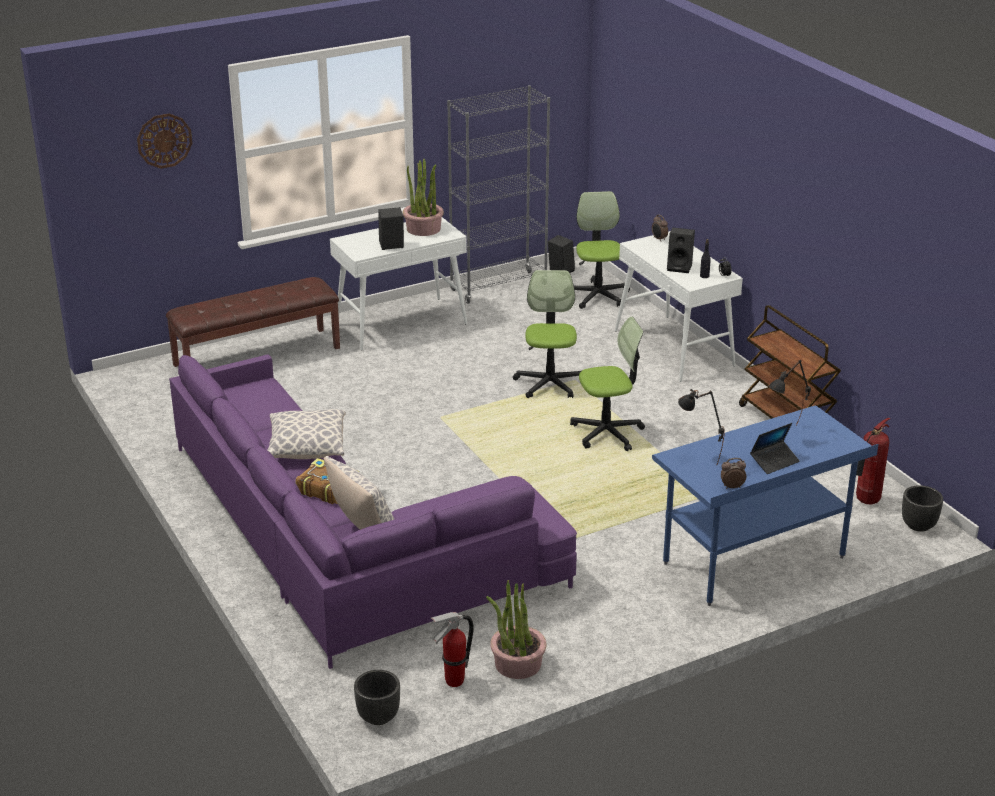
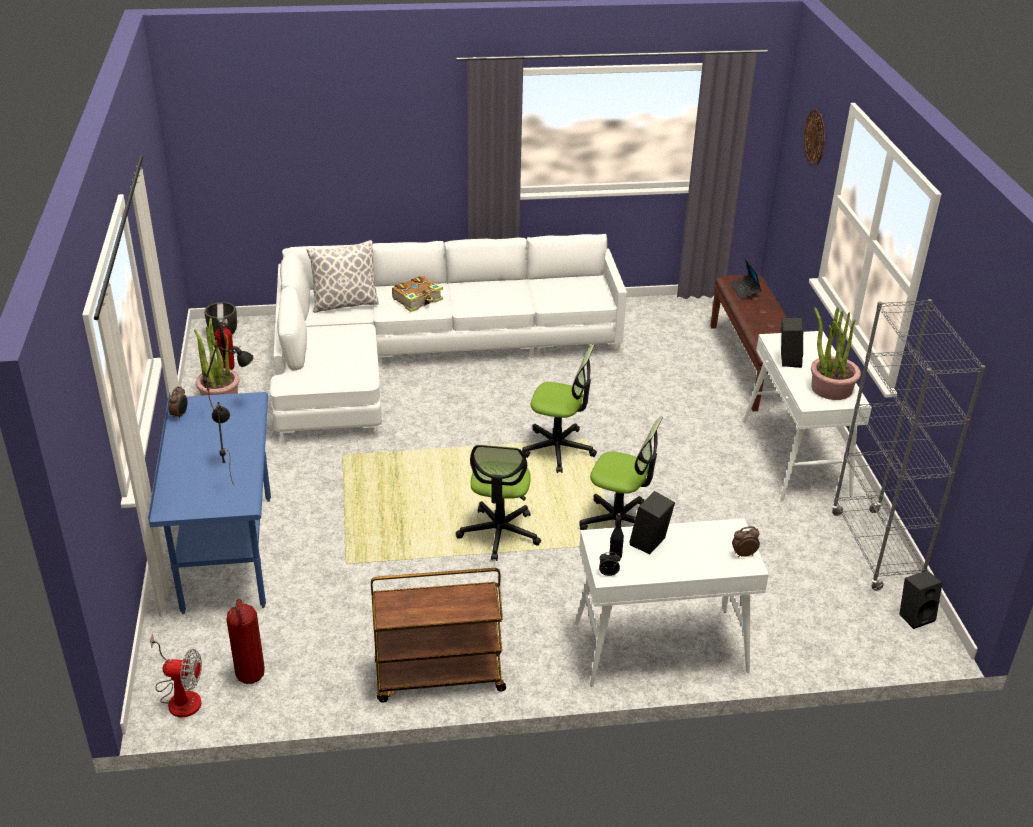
camera: 110 degrees right, 5 degrees up
purple sofa [169,354,577,669] -> white sofa [270,234,627,443]
pillow [267,409,346,459] -> none
office chair [574,191,630,309] -> office chair moved to [522,344,597,473]
laptop [750,423,800,474] -> laptop moved to [730,258,762,299]
black planter [902,485,943,532] -> fan [150,634,202,717]

